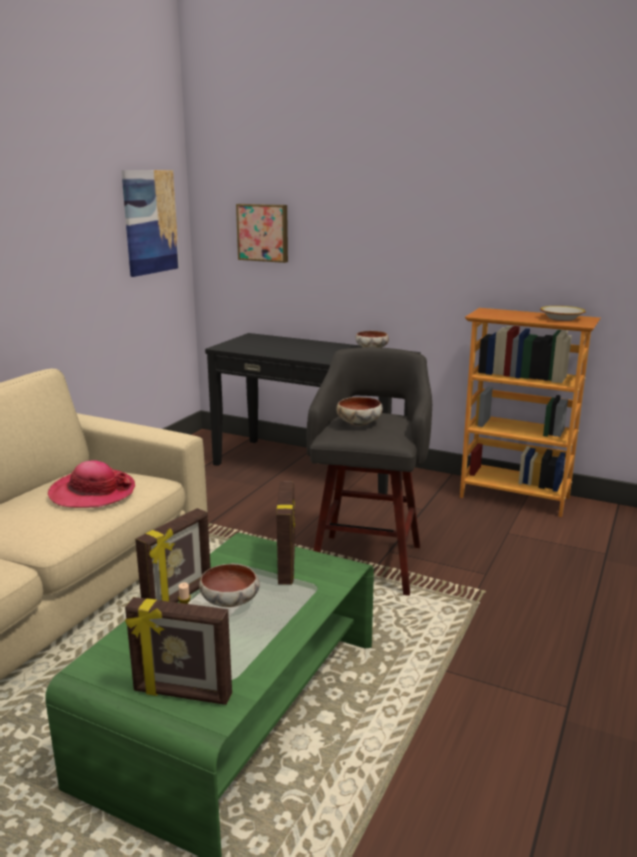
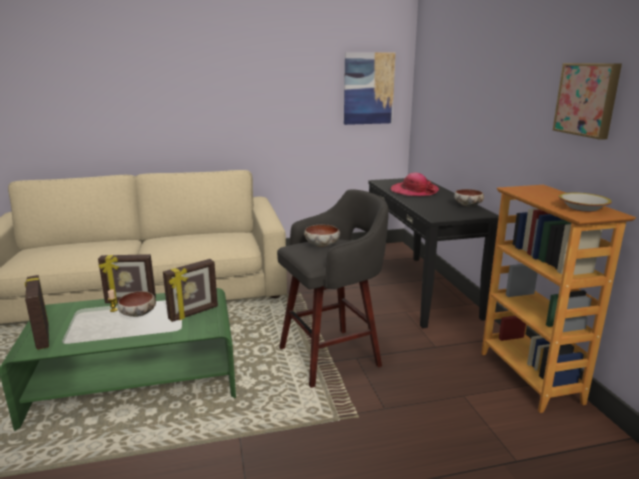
camera: 50 degrees right, 0 degrees up
hat [48,460,135,508] -> hat moved to [391,173,439,196]
picture [236,204,288,263] -> picture moved to [553,63,622,140]

